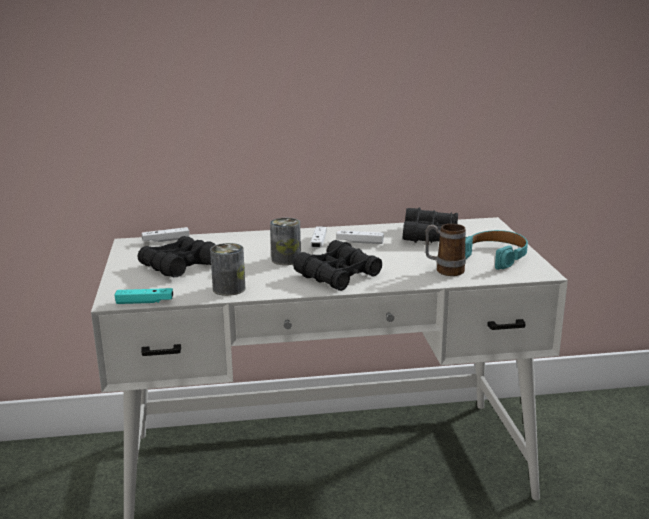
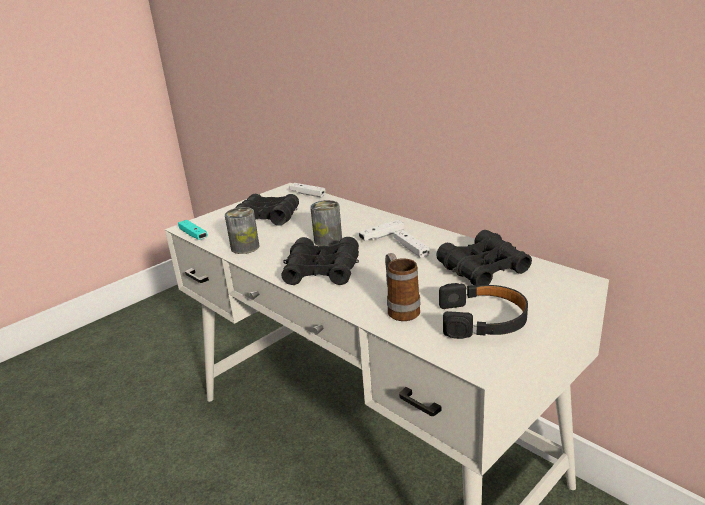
camera: 55 degrees right, 5 degrees up
turquoise headphones [465,230,528,270] -> black headphones [439,283,528,339]

